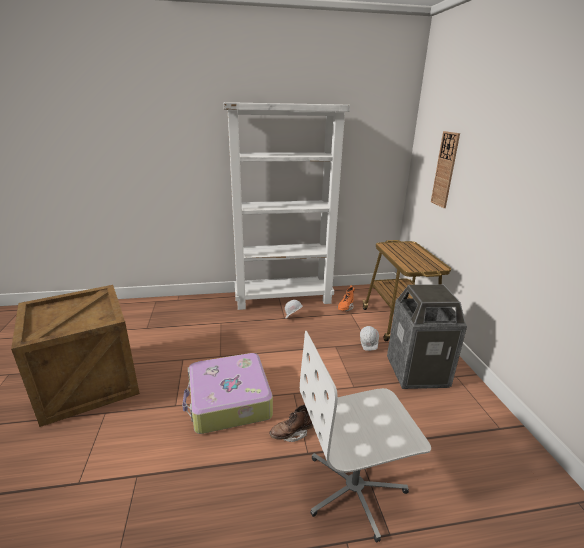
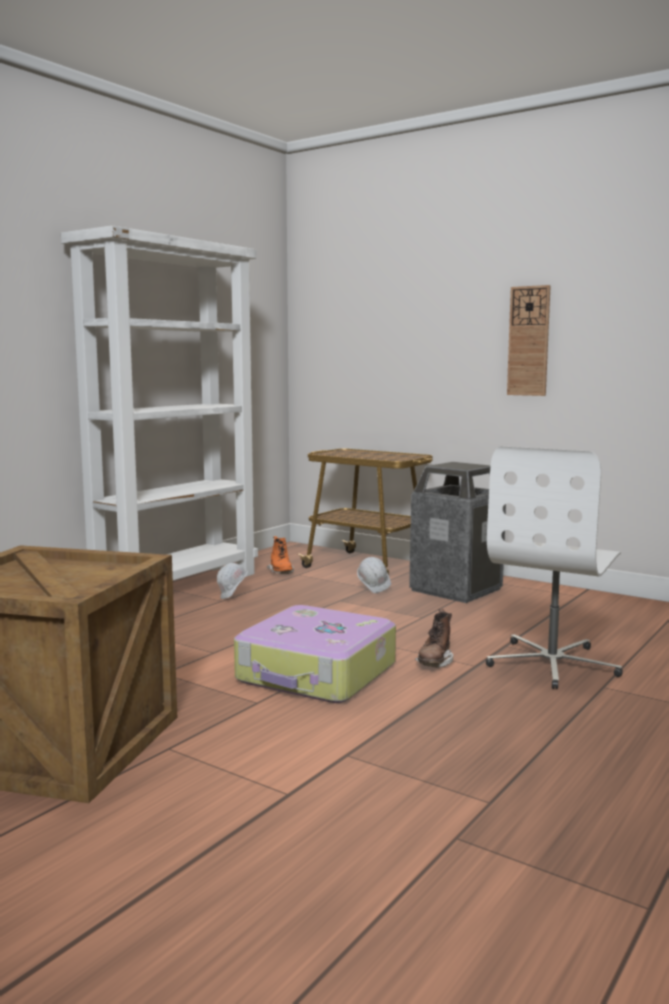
camera: 45 degrees left, 15 degrees down
wall clock [431,131,460,208] -> wall clock moved to [507,285,551,396]

